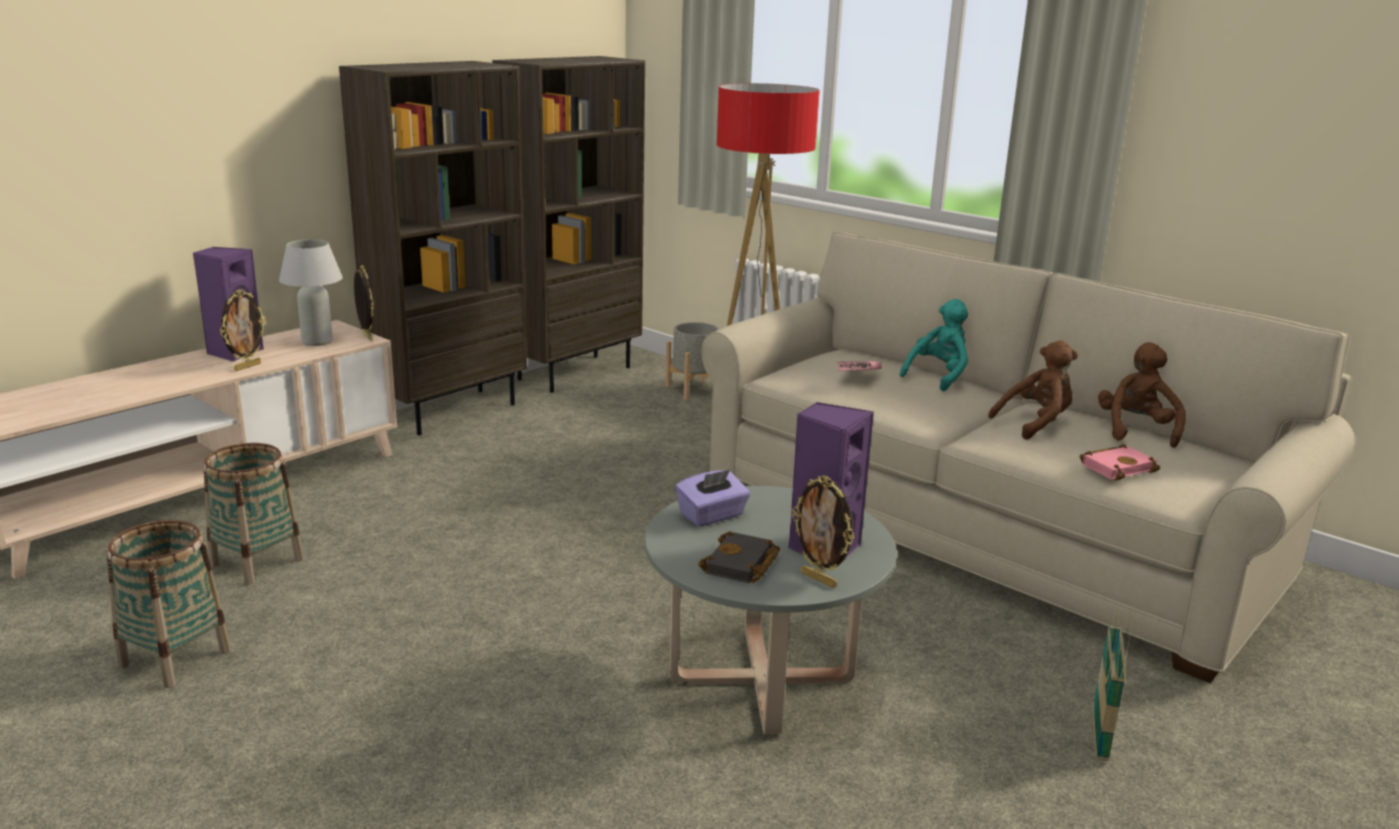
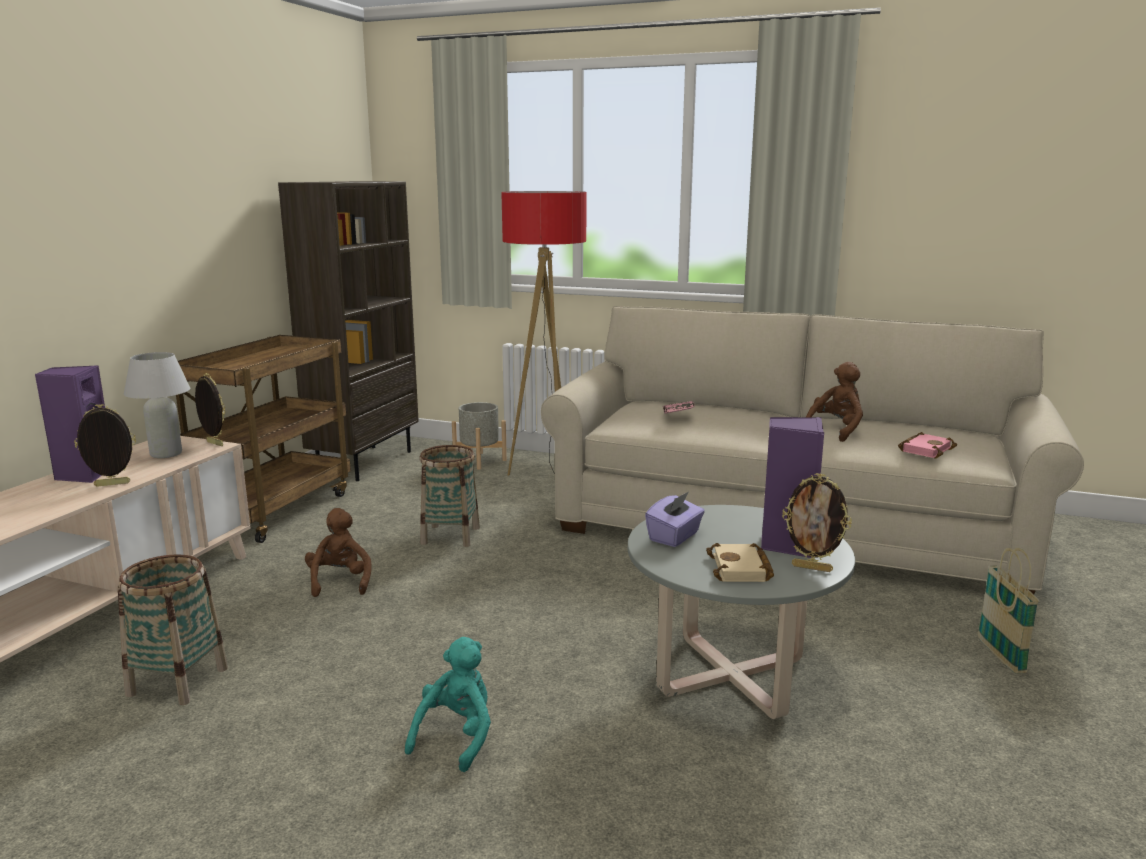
camera: 20 degrees left, 5 degrees down
basket [107,520,231,688] -> basket moved to [419,445,480,547]
picture frame [220,289,266,371] -> picture frame turned 120 degrees counterclockwise [74,404,136,487]
brown bookcase [339,61,527,435] -> brown cart [176,335,351,543]
black book [698,531,780,583] -> beige book [706,543,774,582]
turquoise plush toy [900,299,968,391] -> turquoise plush toy moved to [405,637,491,772]
brown plush toy [1098,342,1186,448] -> brown plush toy moved to [305,508,372,597]

